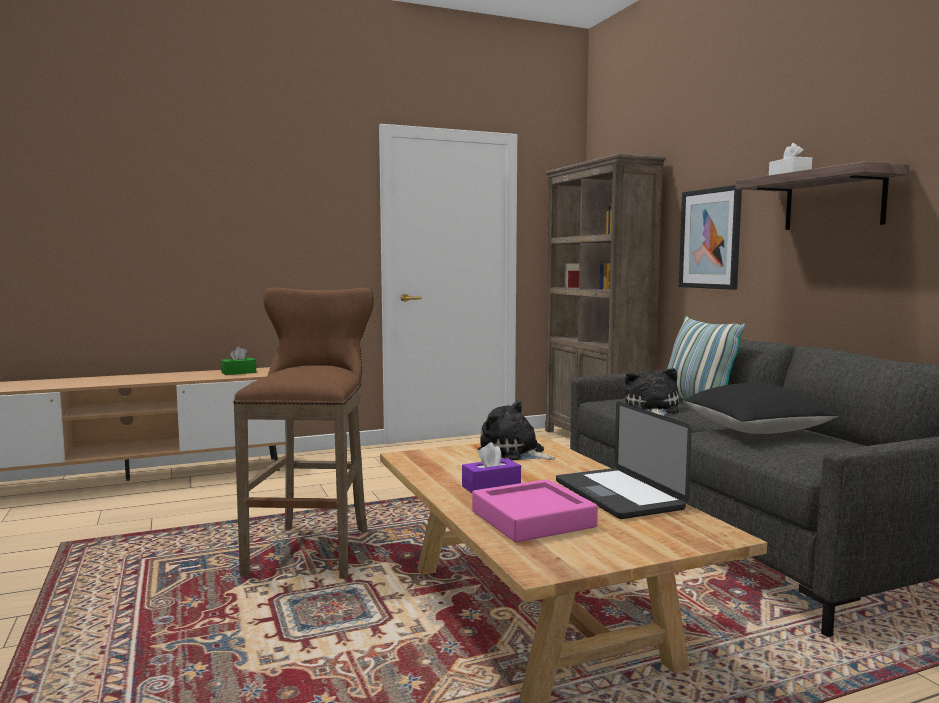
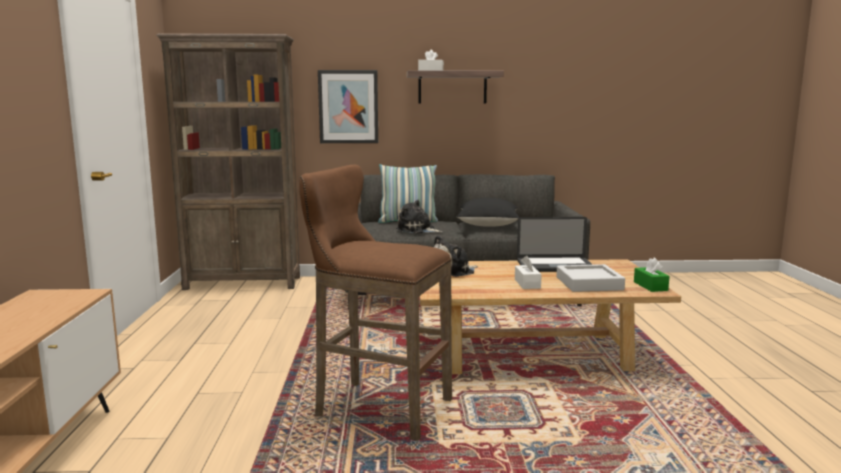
camera: 70 degrees left, 5 degrees up
green tissue box [221,347,256,375] -> green tissue box moved to [634,258,670,292]
purple tissue box [462,442,521,493] -> white tissue box [515,255,542,289]
pink tray [472,479,598,542] -> grey tray [556,264,625,292]

